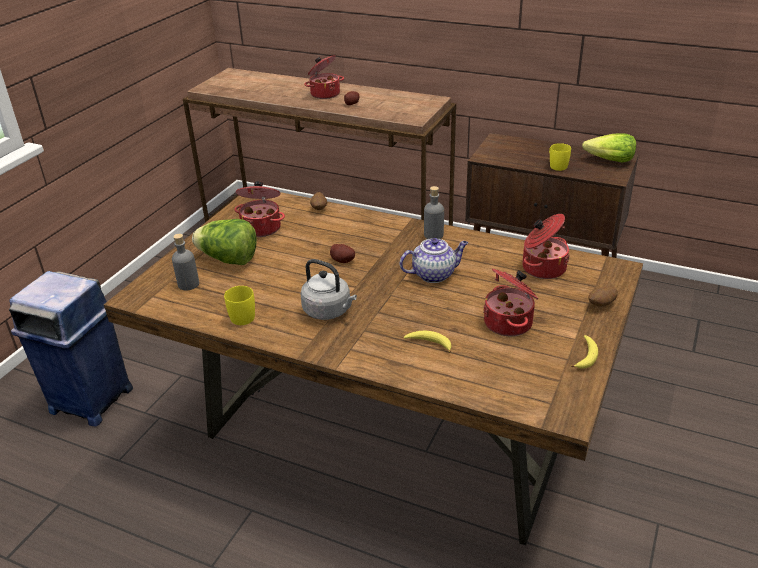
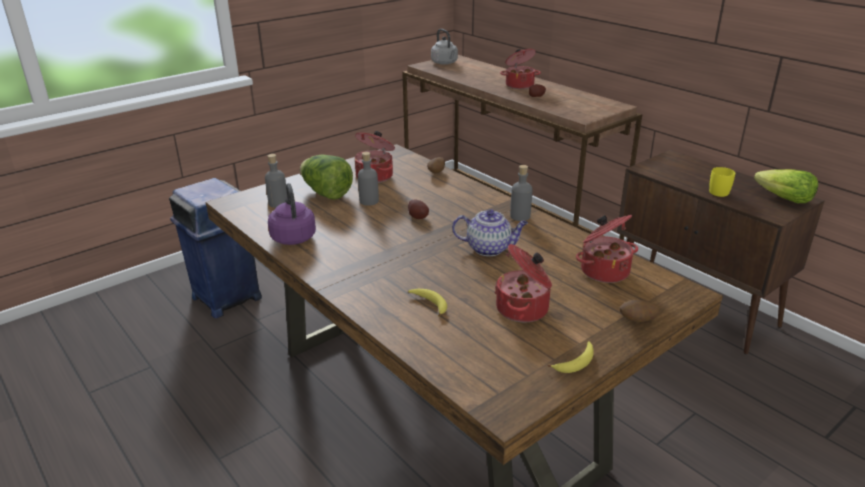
camera: 25 degrees right, 5 degrees down
yellow mug [224,286,255,325] -> purple kettle [268,183,316,245]
grey kettle [300,259,357,320] -> grey kettle moved to [431,29,458,65]
none -> grey bottle [358,152,379,206]

